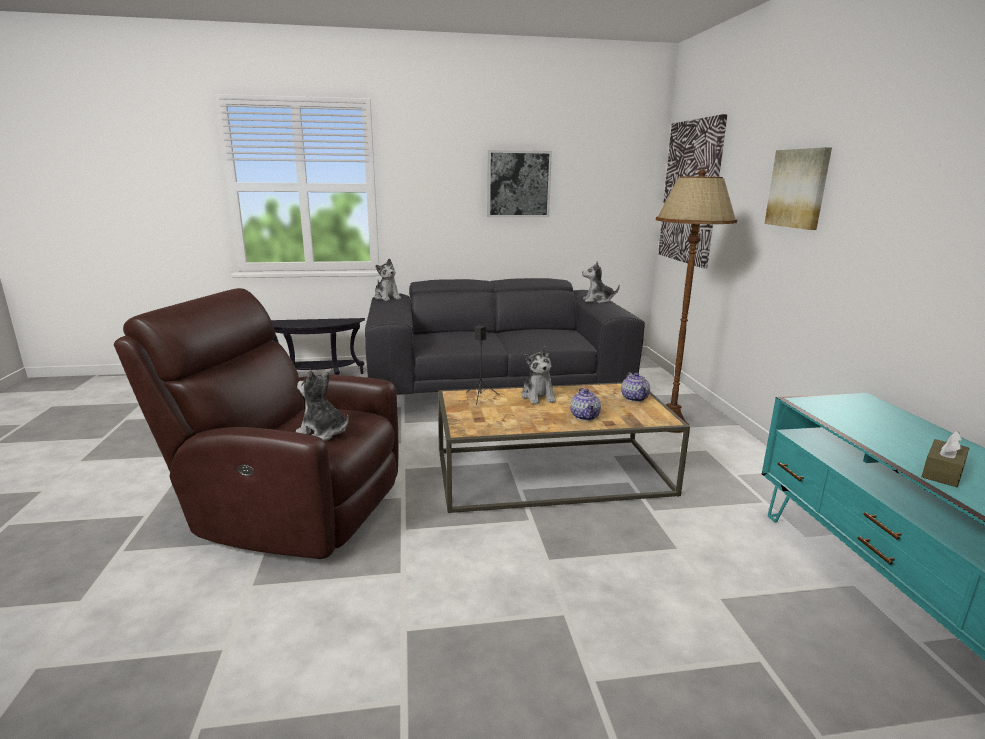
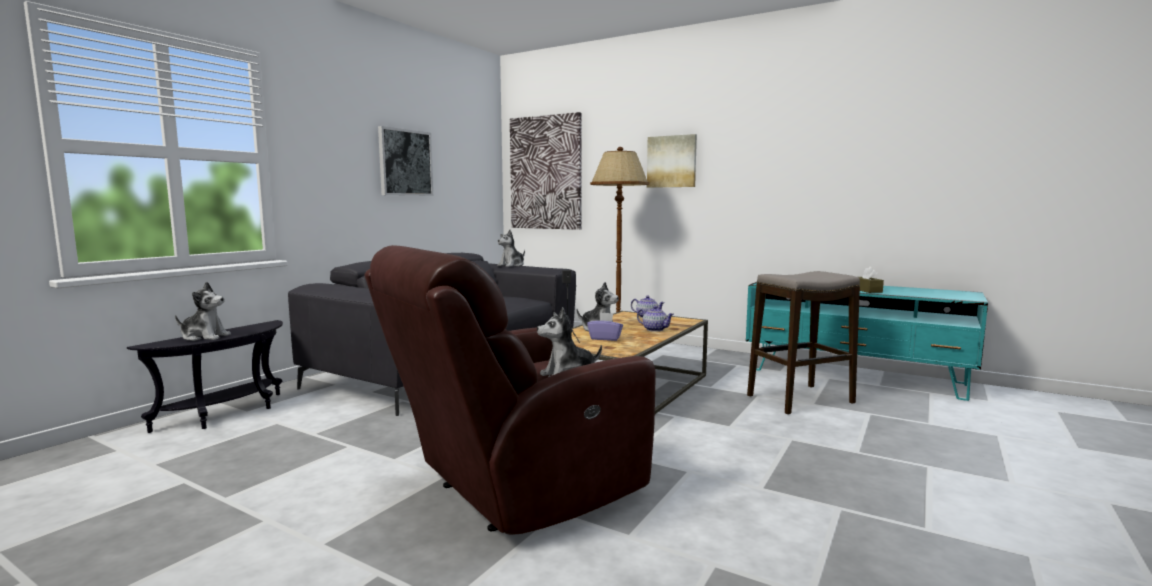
camera: 50 degrees left, 10 degrees down
plush toy [374,258,401,301] -> plush toy moved to [175,282,231,341]
none -> purple tissue box [587,312,623,341]
none -> stool [747,271,860,415]

